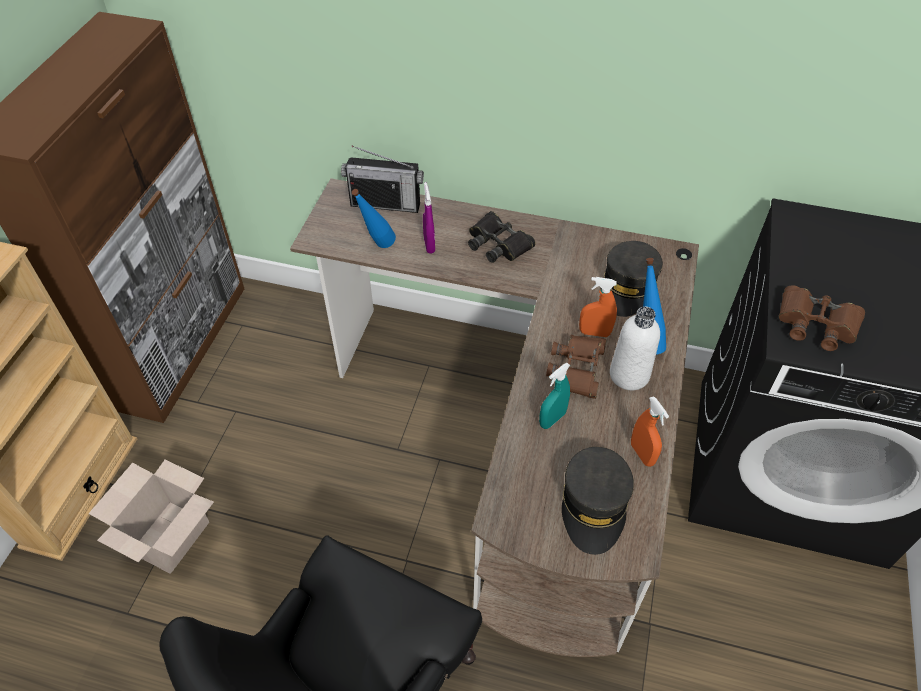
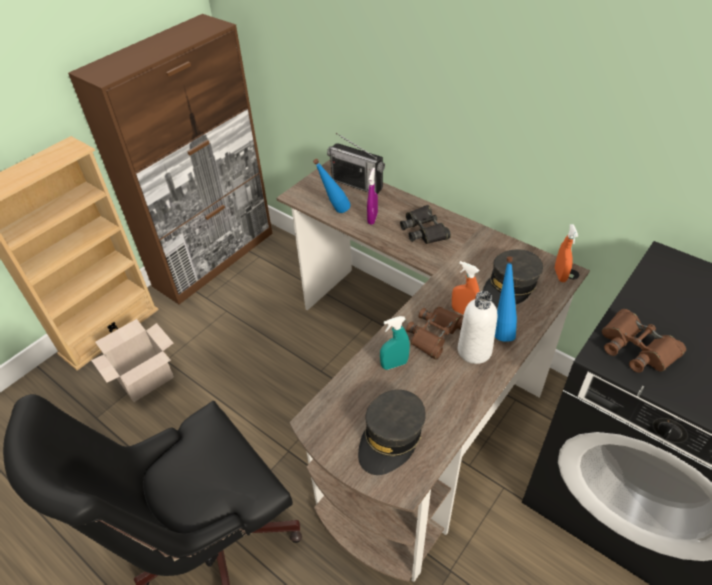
camera: 25 degrees right, 5 degrees down
orange spray bottle [631,396,669,467] -> orange spray bottle moved to [555,224,578,282]

